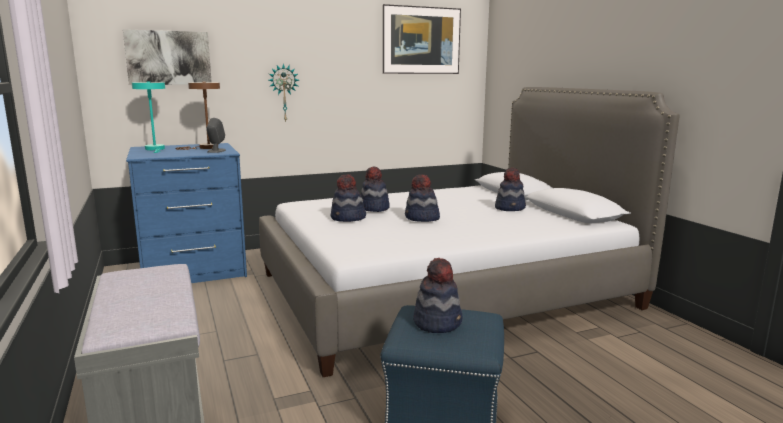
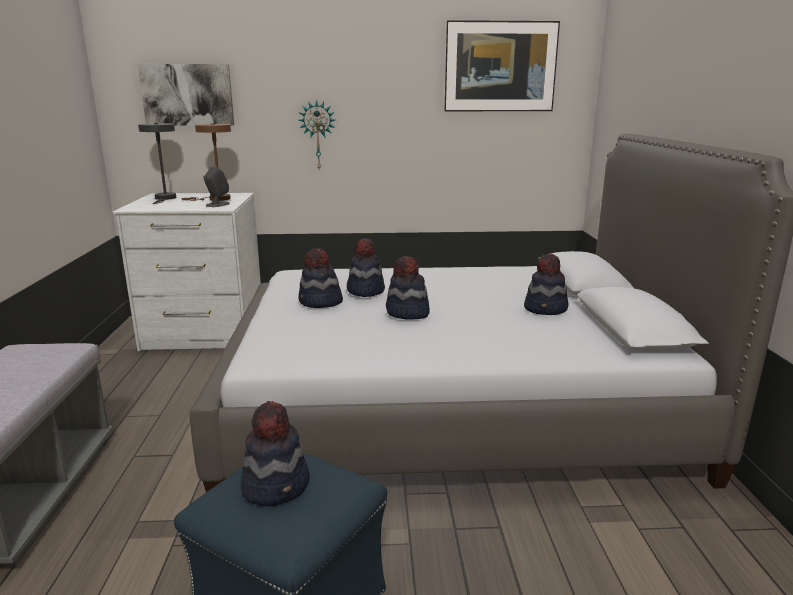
camera: 20 degrees right, 5 degrees up
blue dresser [126,143,247,283] -> white dresser [113,193,261,351]
turquoise table lamp [132,81,165,153] -> grey table lamp [138,123,176,204]

